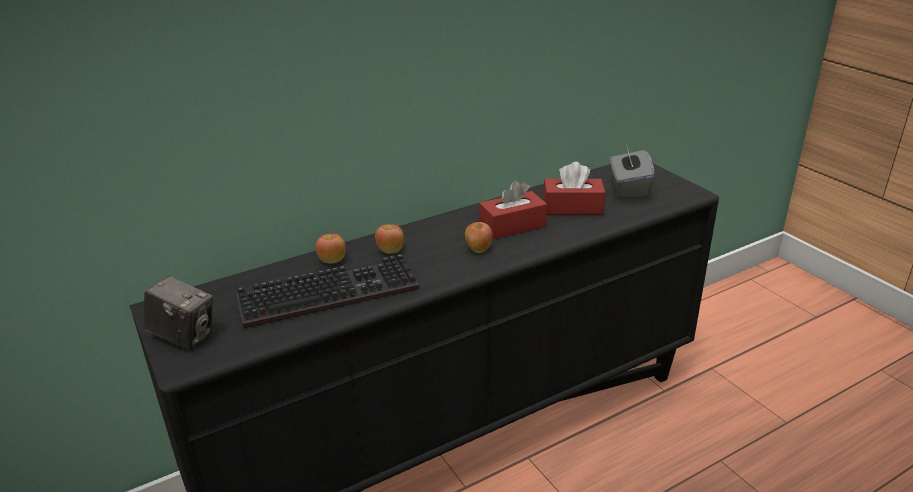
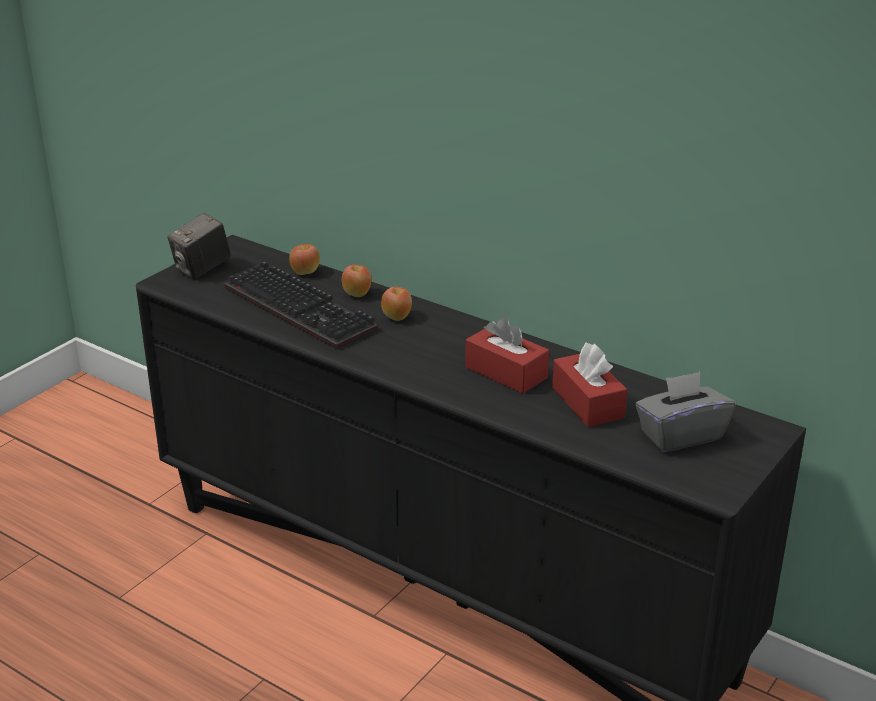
camera: 65 degrees right, 0 degrees up
camera [144,276,213,350] -> camera turned 45 degrees clockwise [167,213,231,280]
apple [465,222,493,253] -> apple moved to [289,244,320,275]

